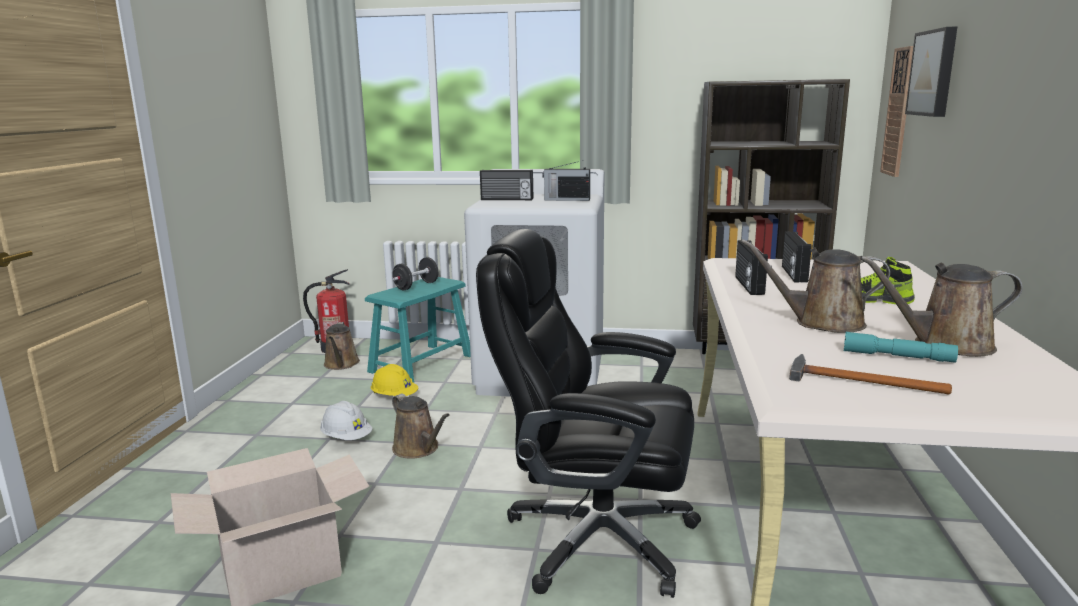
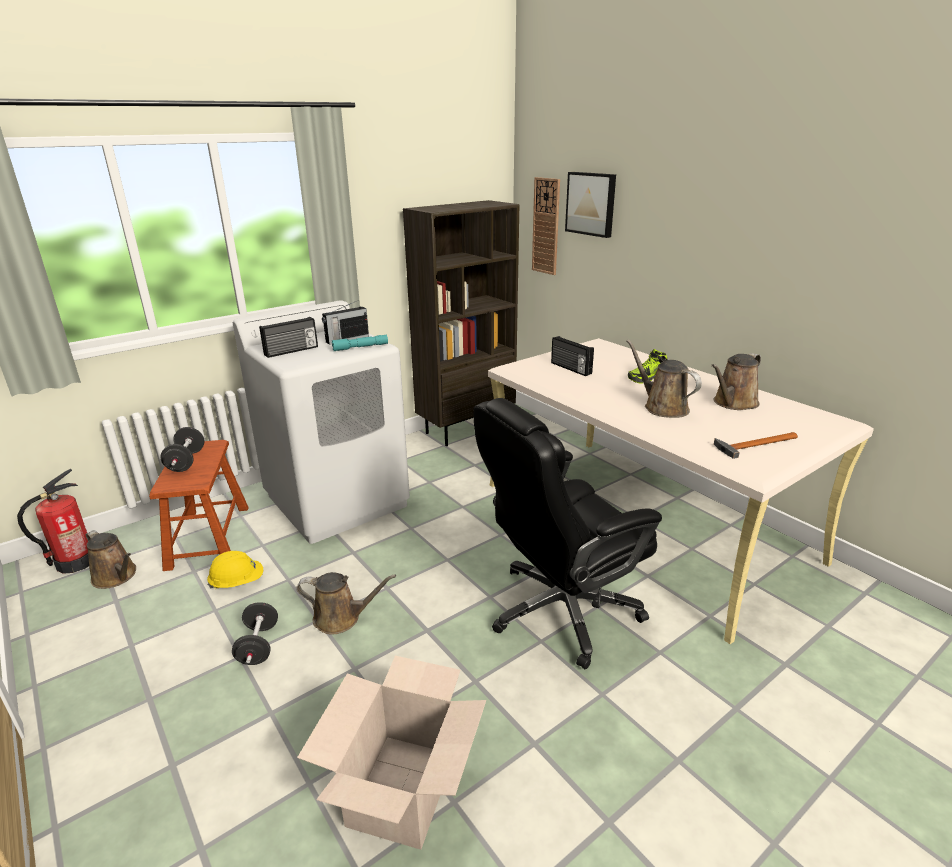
camera: 45 degrees left, 10 degrees up
white hard hat [320,401,373,440] -> black dumbbell [232,602,278,665]
turquoise stool [365,277,471,383] -> brown stool [149,440,249,571]
radio [735,240,768,295] -> none
brown watering can [740,239,890,333] -> brown watering can turned 90 degrees clockwise [627,340,702,418]
turquoise flashlight [844,332,958,363] -> turquoise flashlight moved to [332,335,388,351]

